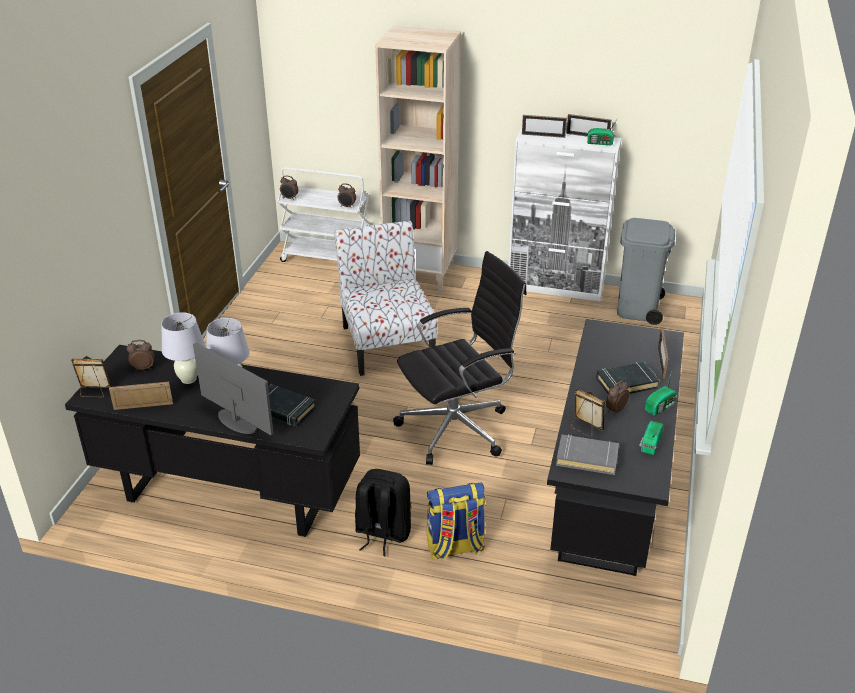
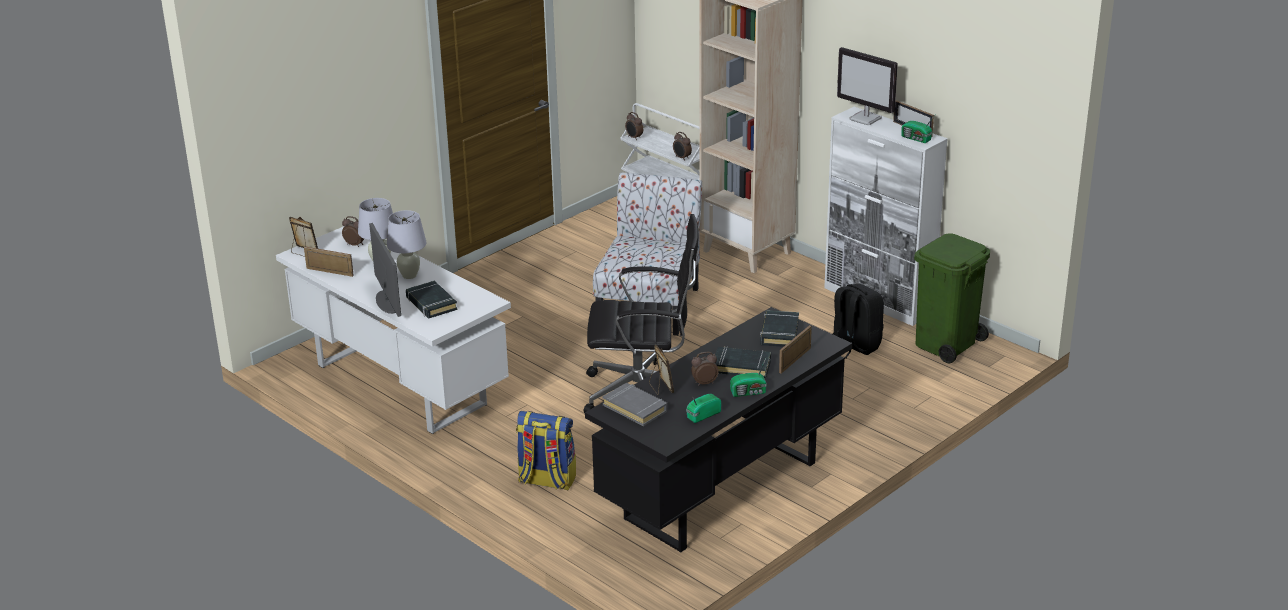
camera: 30 degrees right, 5 degrees down
black desk [65,345,360,537] -> white desk [276,226,511,434]
black backpack [355,469,411,556] -> black backpack moved to [833,284,884,359]
picture frame [522,115,567,138] -> monitor [837,47,898,125]
grey trash can [617,218,675,325] -> green trash can [914,233,990,363]
none -> black book [760,310,799,347]

